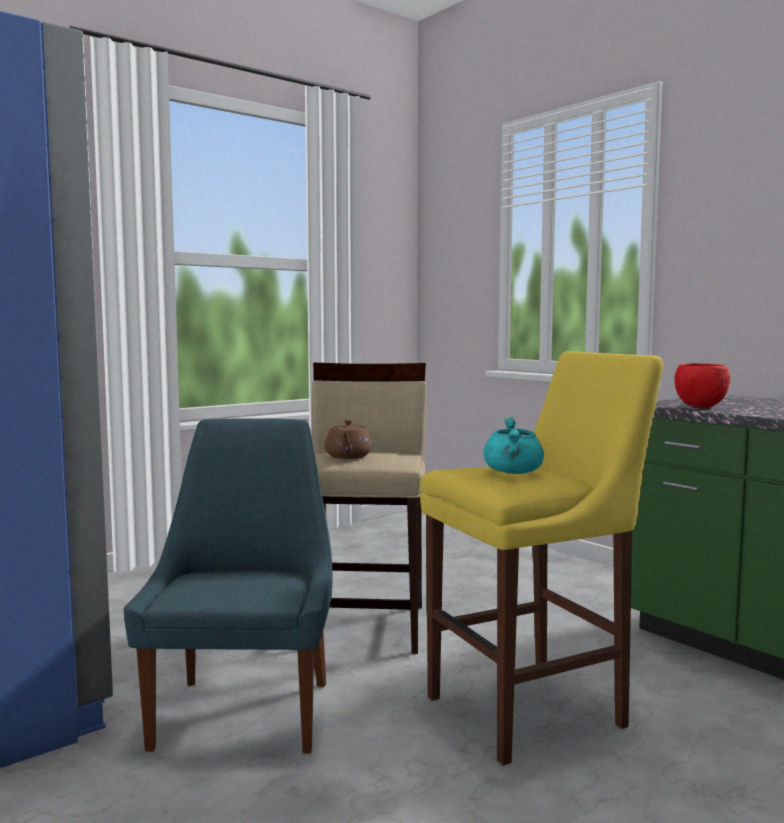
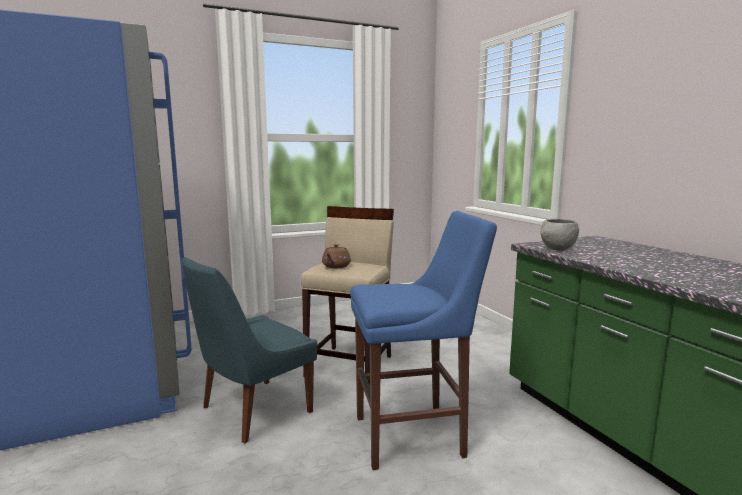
camera: 15 degrees right, 5 degrees up
blue chair [124,418,332,754] -> blue chair turned 150 degrees counterclockwise [182,257,317,444]
yellow stool [420,351,663,766] -> blue stool [350,211,497,470]
turquoise cooking pot [483,417,544,474] -> none
red bowl [674,363,730,408] -> grey bowl [540,219,579,251]

